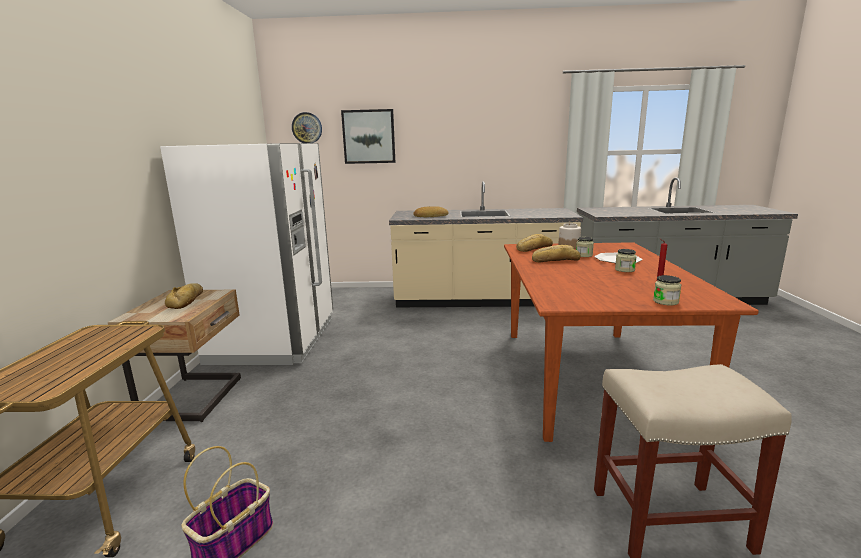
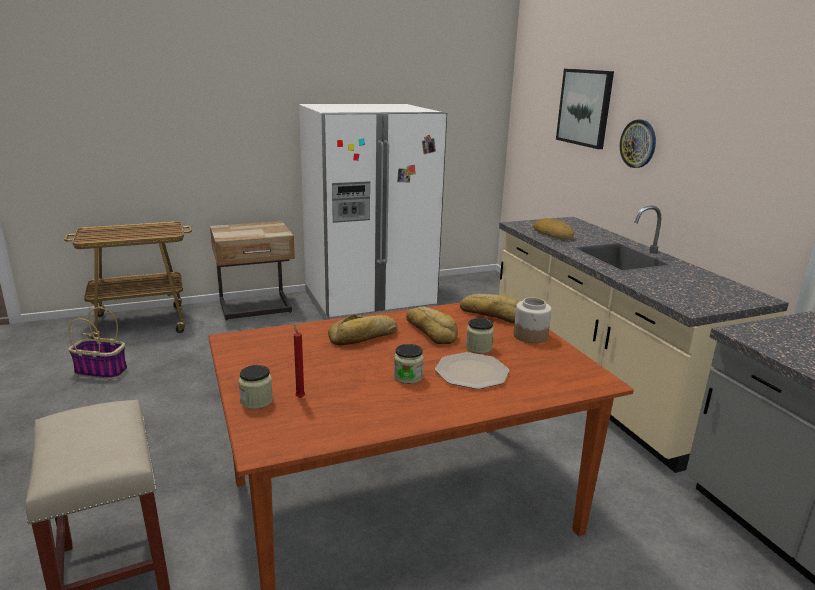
camera: 65 degrees right, 5 degrees up
bread [165,283,203,309] -> bread moved to [328,314,397,345]
wall clock [292,112,322,143] -> wall clock moved to [620,120,656,168]

